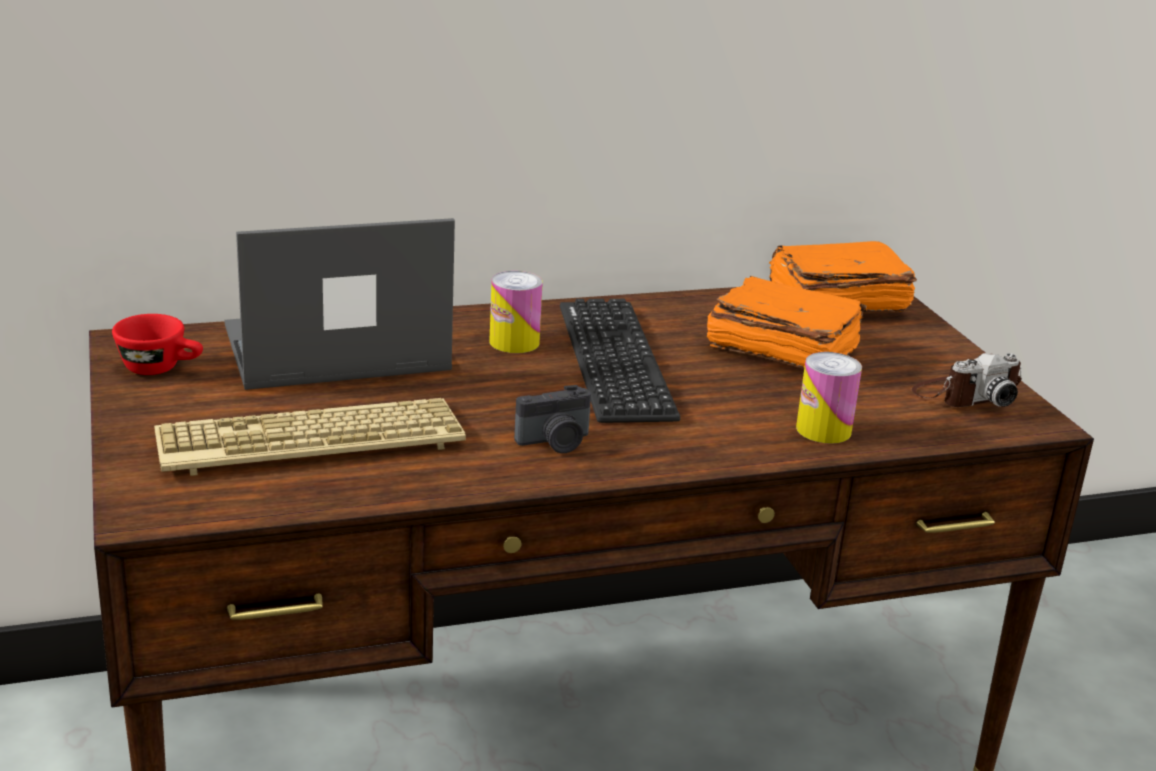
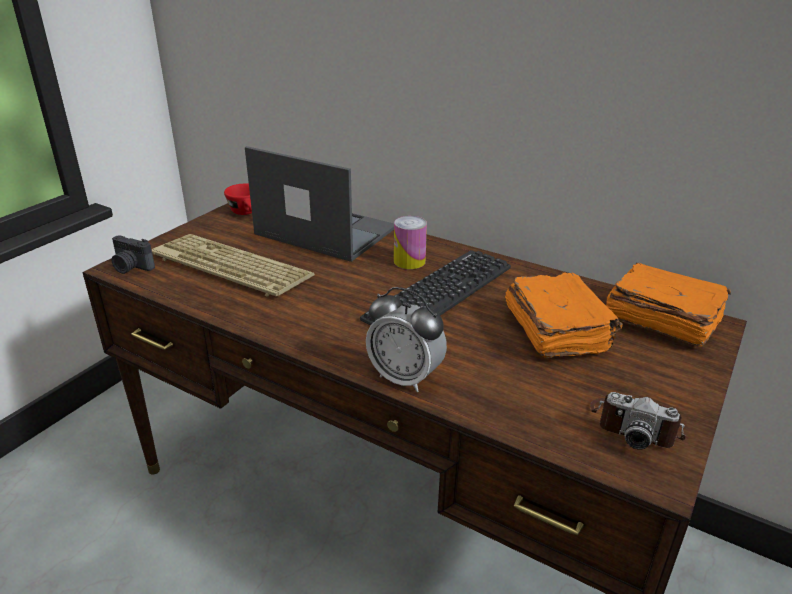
camera: 50 degrees right, 5 degrees up
camera [514,385,591,453] -> camera moved to [111,235,155,274]
can [796,352,862,444] -> none
none -> alarm clock [366,287,447,392]

